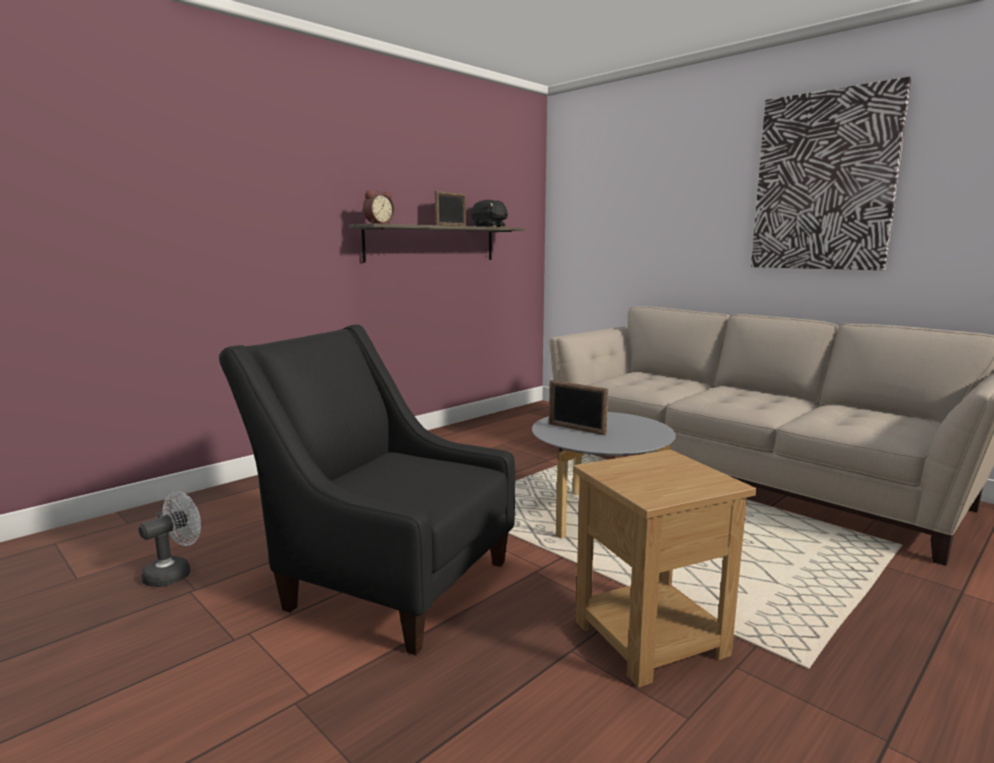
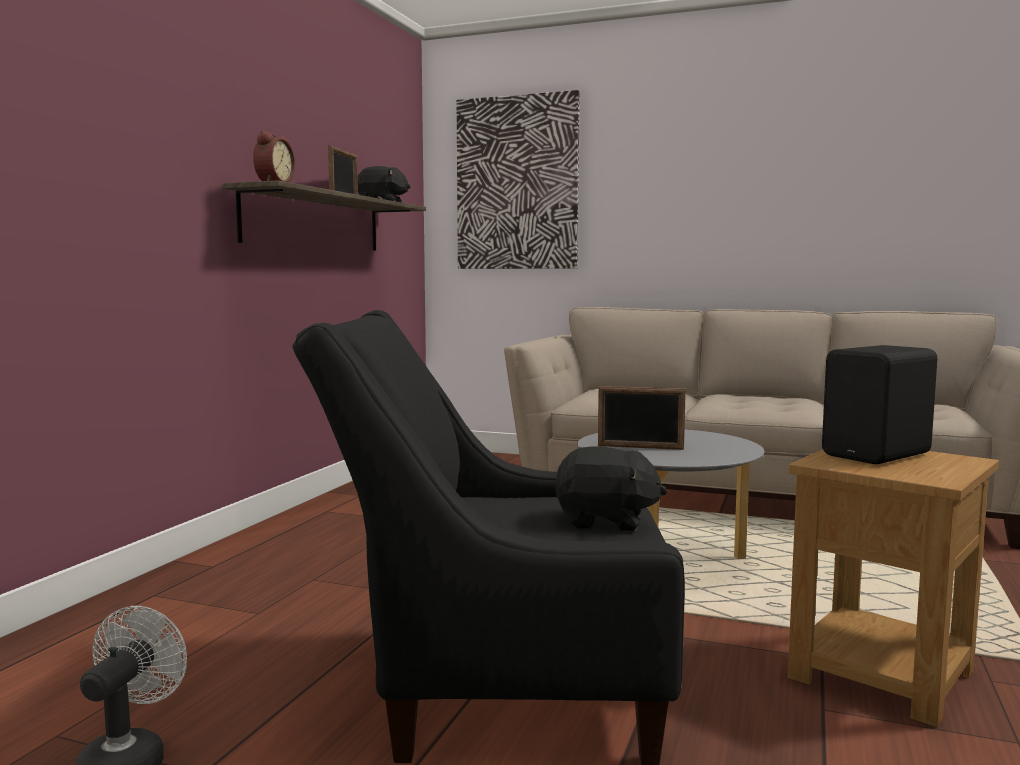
camera: 25 degrees left, 5 degrees down
picture [751,77,911,270] -> picture moved to [457,90,580,269]
none -> black plush toy [553,447,667,531]
none -> black speaker [822,345,937,464]

